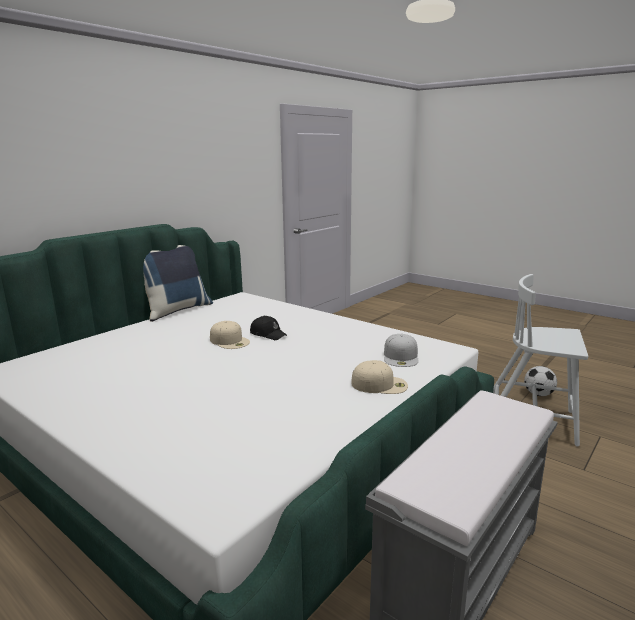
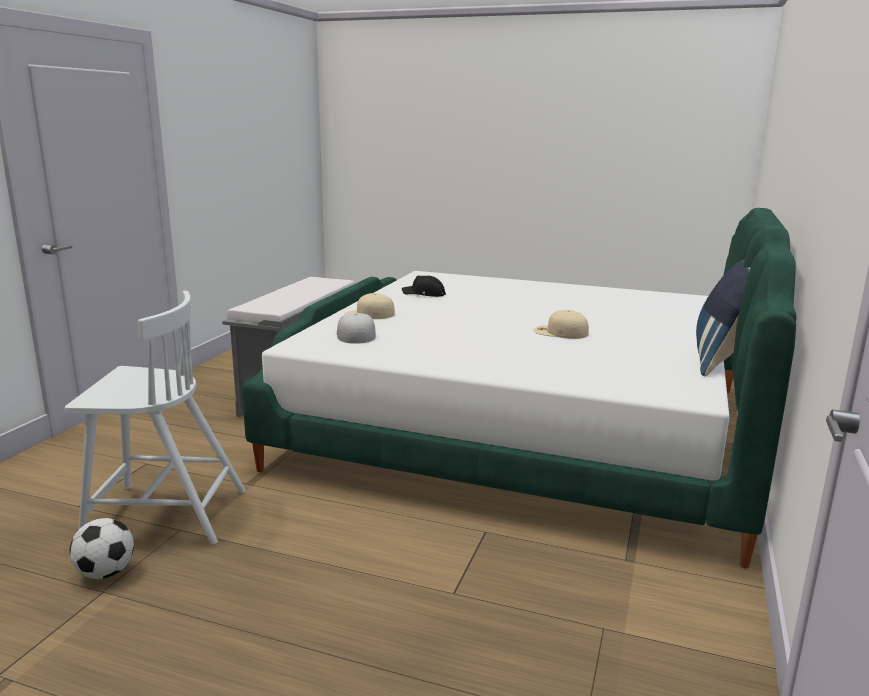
camera: 160 degrees right, 0 degrees up
black cap [250,316,287,340] -> black cap moved to [402,275,446,297]

